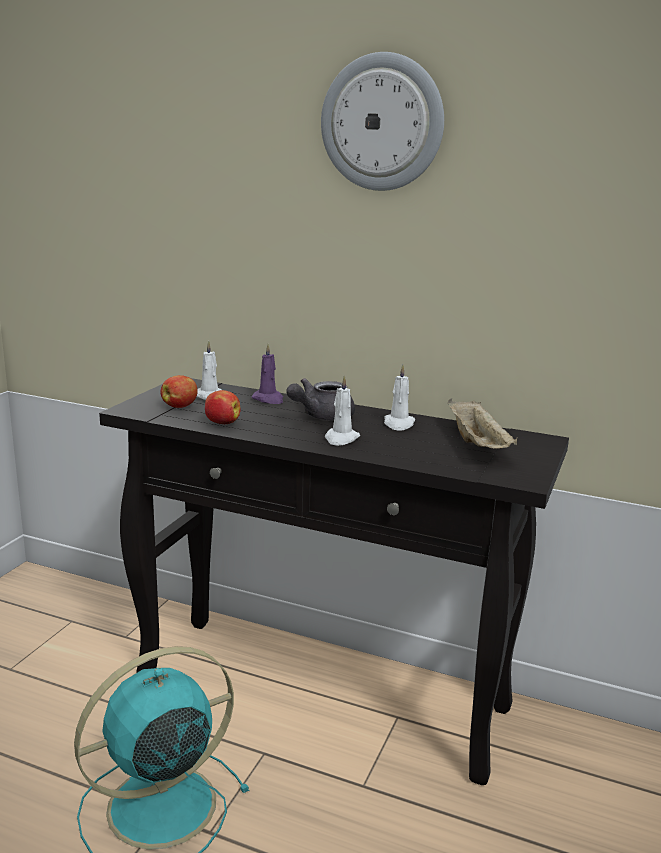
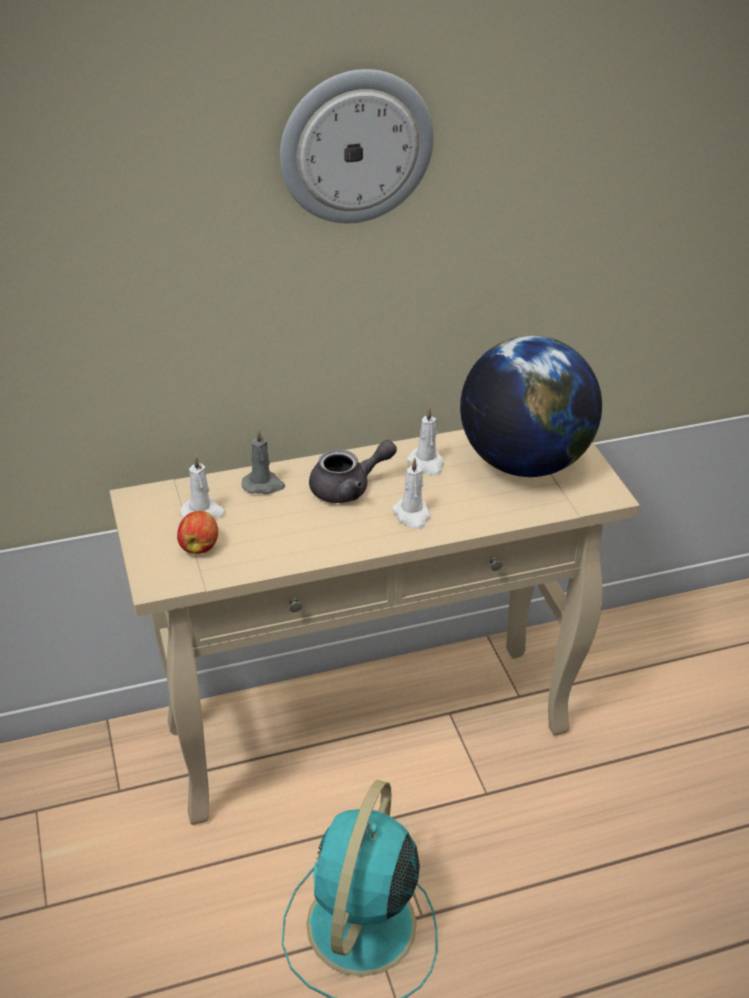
camera: 40 degrees left, 20 degrees up
black console table [99,378,569,785] -> beige console table [110,429,639,825]
apple [205,390,241,424] -> none
purple candle [251,344,283,404] -> grey candle [242,429,285,494]
grey teapot [286,378,355,420] -> grey teapot turned 120 degrees counterclockwise [309,440,397,503]
beige tray [448,398,518,449] -> globe [460,335,602,477]

